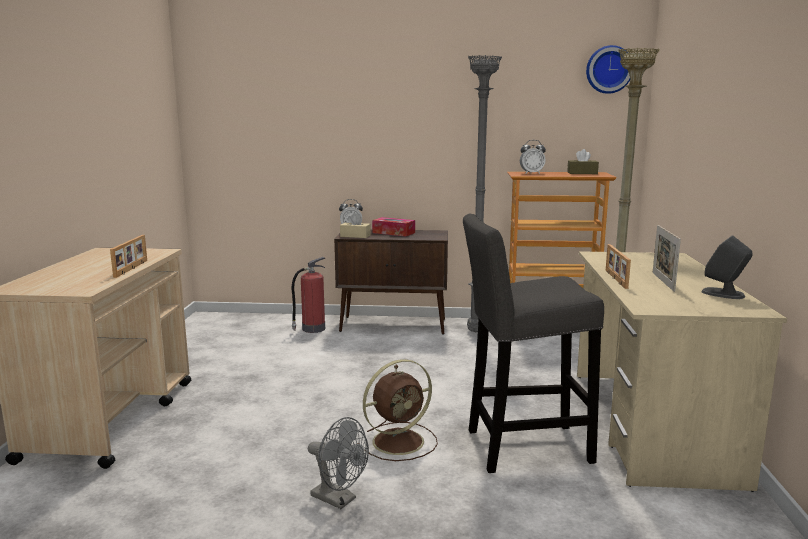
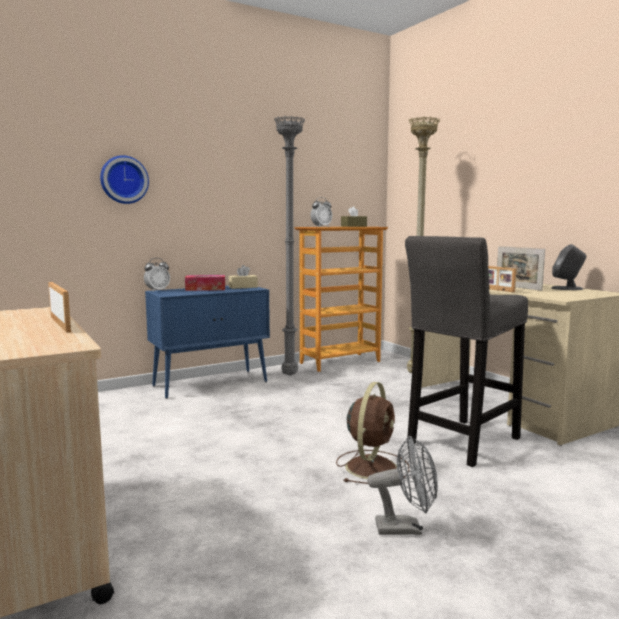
camera: 35 degrees left, 5 degrees down
fire extinguisher [292,257,325,333] -> none
brown cabinet [334,229,448,335] -> blue cabinet [145,286,270,399]
beige tissue box [340,213,371,238] -> beige tissue box moved to [229,265,258,289]
wall clock [586,45,630,94] -> wall clock moved to [100,155,149,204]

